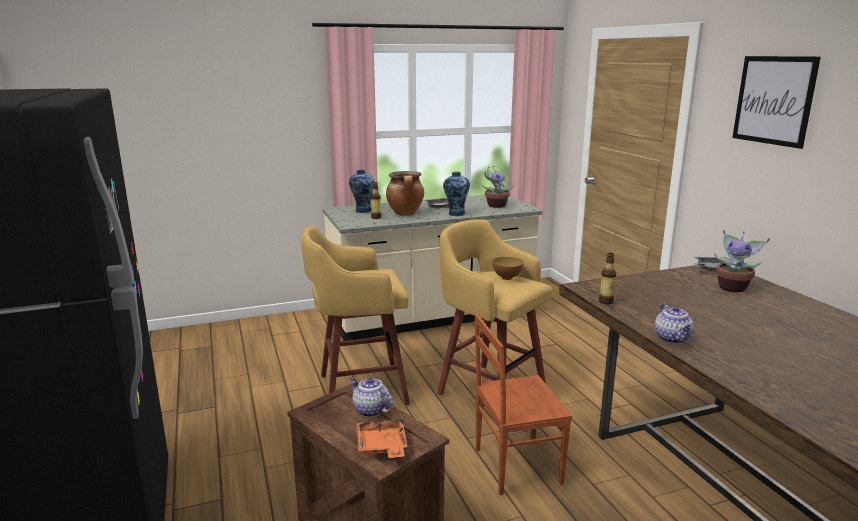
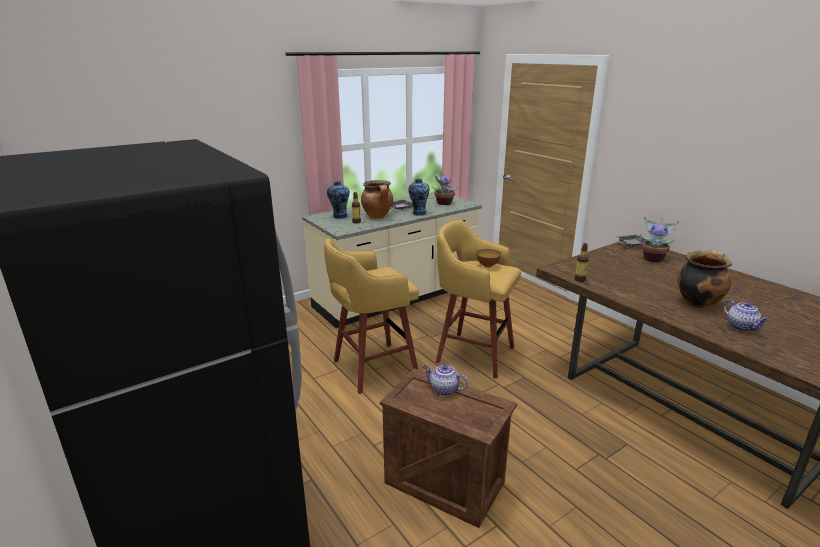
camera: 15 degrees left, 5 degrees up
orange tray [357,417,408,458] -> none
brown chair [475,313,572,495] -> none
teapot [655,304,694,344] -> teapot moved to [723,299,769,332]
picture [732,56,821,149] -> none
none -> cooking pot [677,250,732,309]

